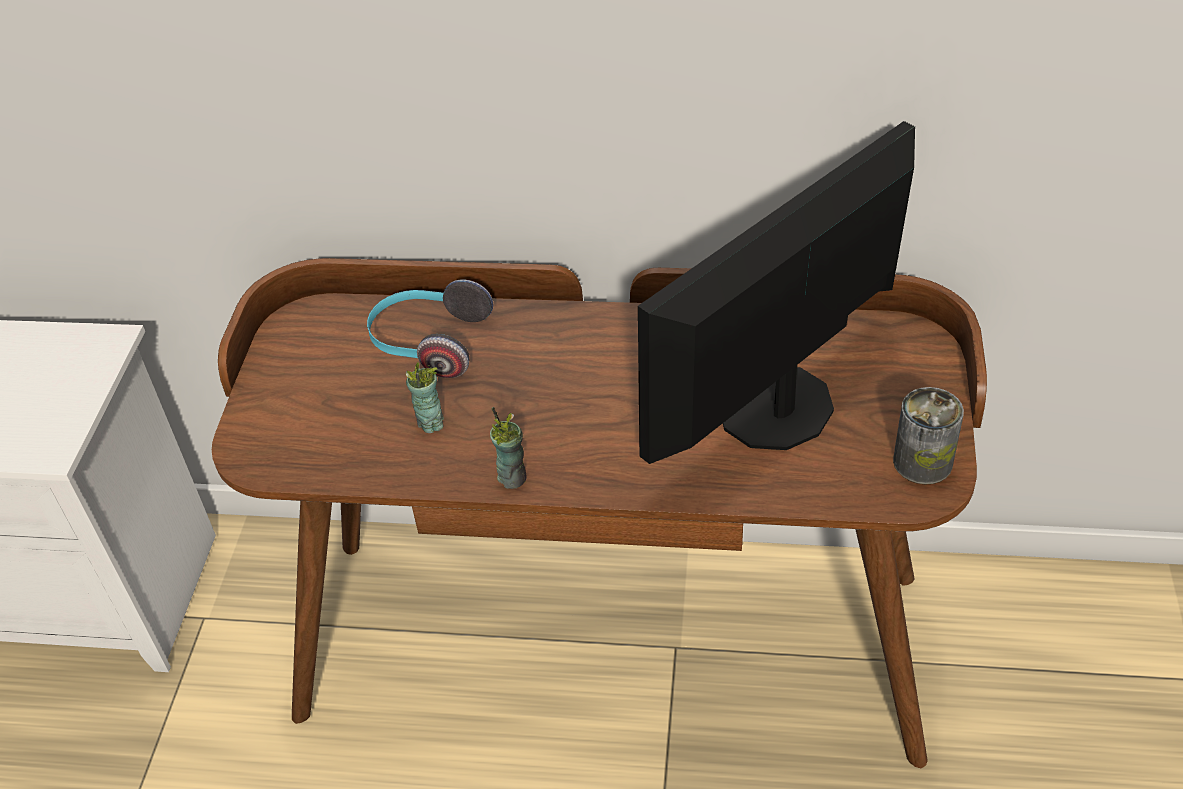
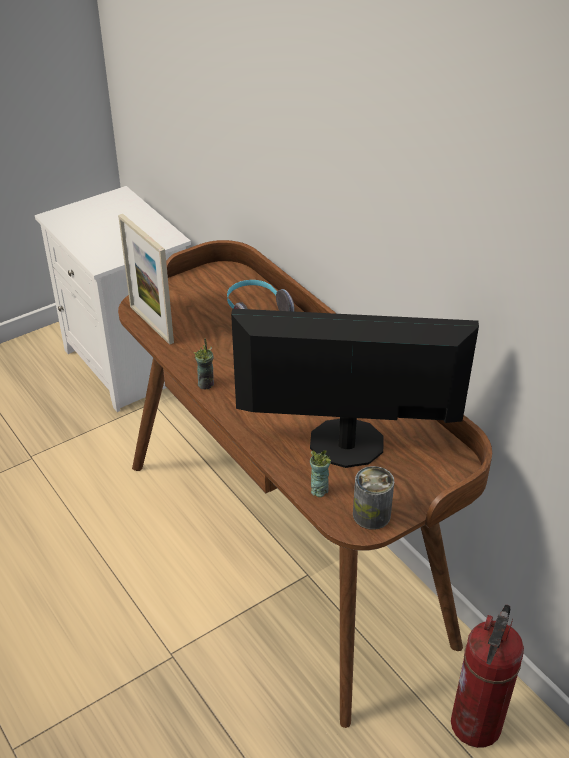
camera: 45 degrees right, 5 degrees down
cup [406,362,444,433] -> cup moved to [310,450,331,497]
none -> picture frame [118,214,174,345]
none -> fire extinguisher [451,605,524,748]

